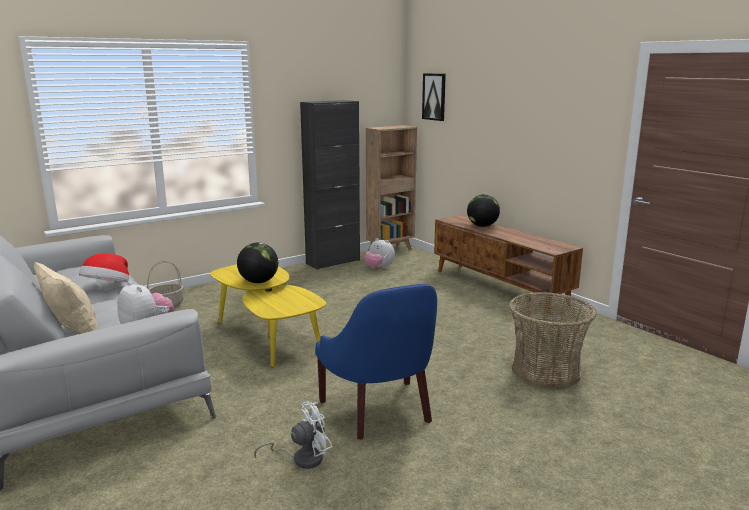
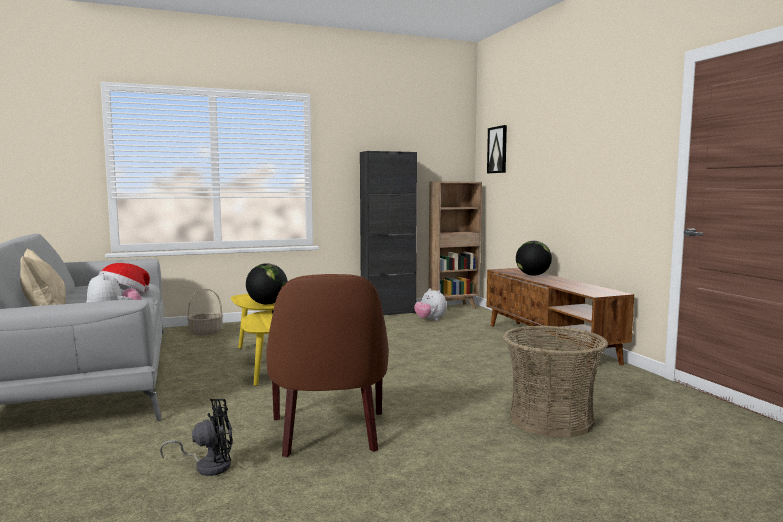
camera: 15 degrees right, 10 degrees down
white fan [254,401,332,469] -> black fan [160,399,233,476]
blue armchair [315,284,437,439] -> brown armchair [266,274,389,457]

